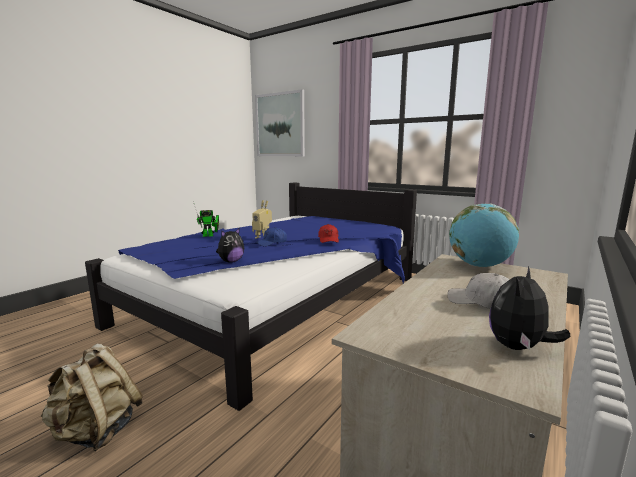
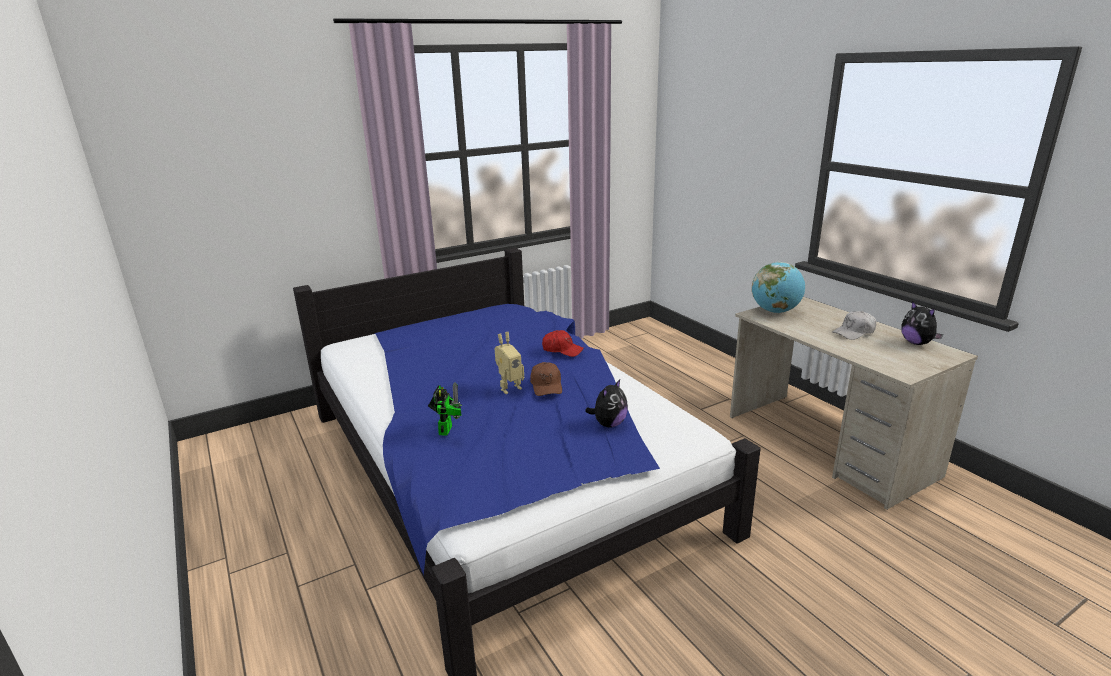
camera: 65 degrees left, 10 degrees up
beige backpack [40,343,143,451] -> none
plush toy [216,228,244,263] -> plush toy turned 60 degrees clockwise [585,379,628,428]
picture [255,89,305,156] -> none
blue cap [255,227,287,246] -> brown cap [530,362,562,396]

